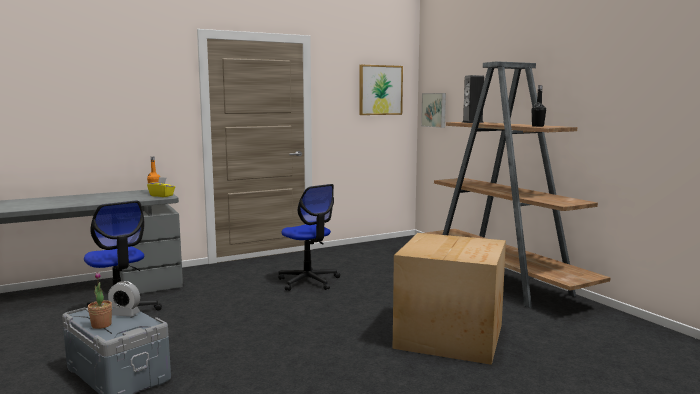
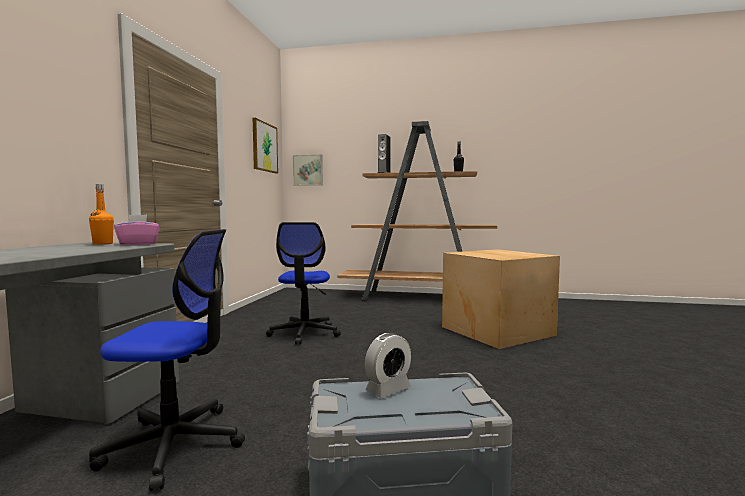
camera: 50 degrees left, 5 degrees down
potted plant [88,272,112,329] -> none
yellow tissue box [147,177,175,197] -> pink tissue box [114,215,160,245]
office chair [278,184,340,291] -> office chair turned 90 degrees clockwise [266,222,341,345]

